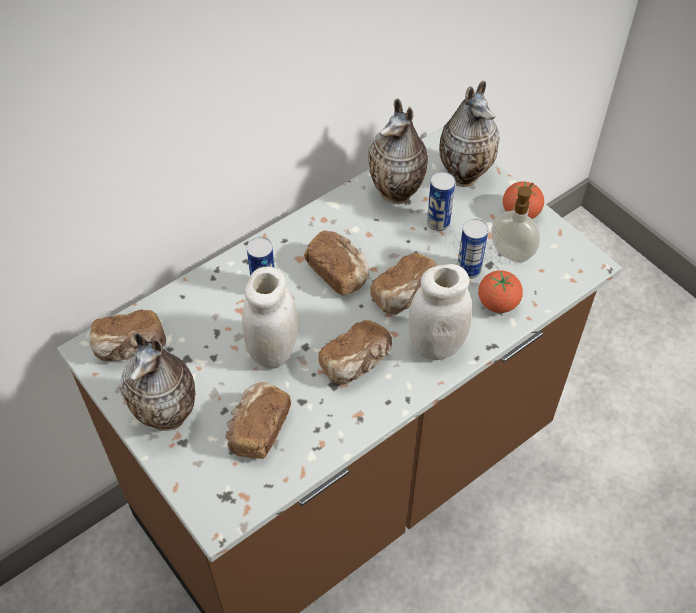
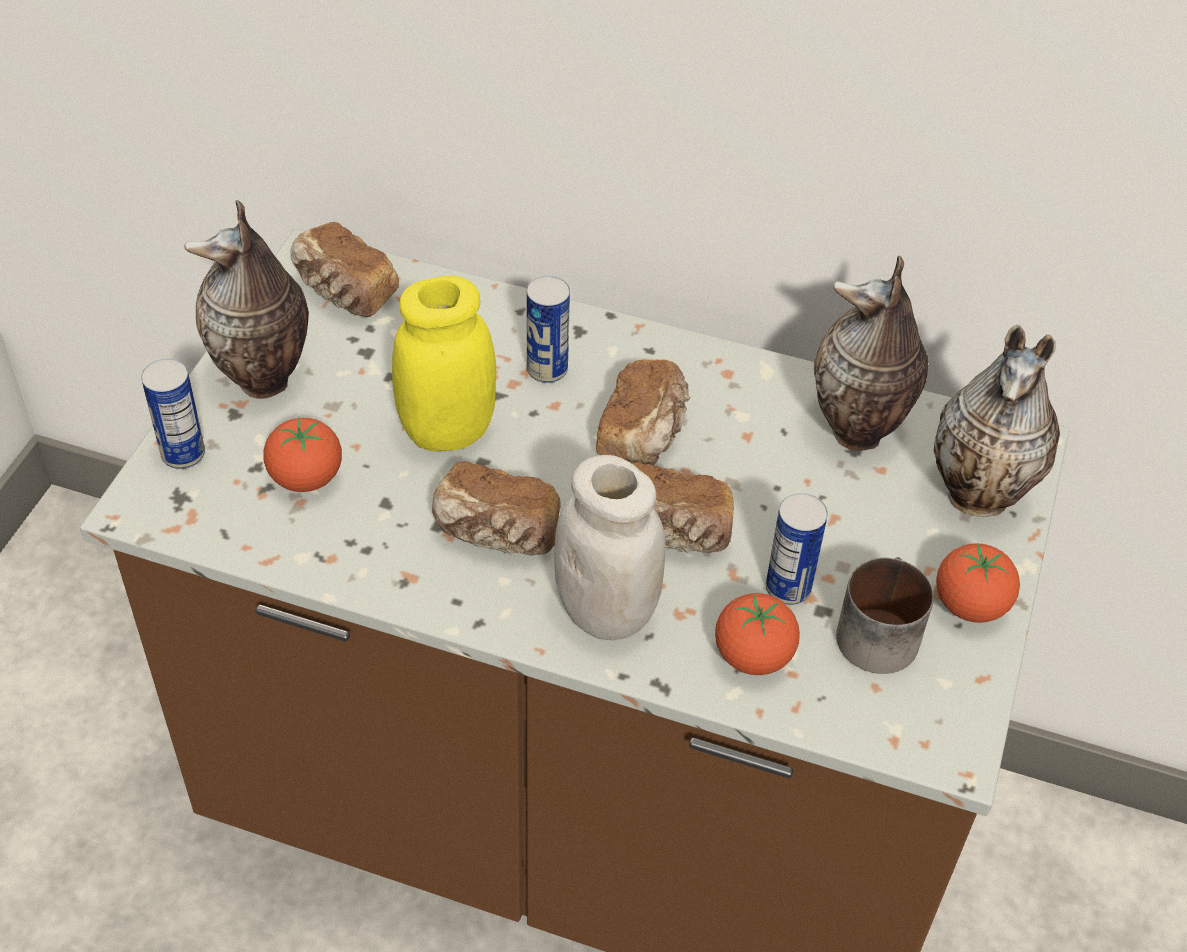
camera: 55 degrees right, 5 degrees down
bread [225,382,291,459] -> tomato [263,416,342,492]
white jar [242,267,298,369] -> yellow jar [392,276,496,451]
can [427,172,455,231] -> can moved to [141,358,205,469]
soap dispenser [492,183,540,263] -> mug [836,557,934,674]

